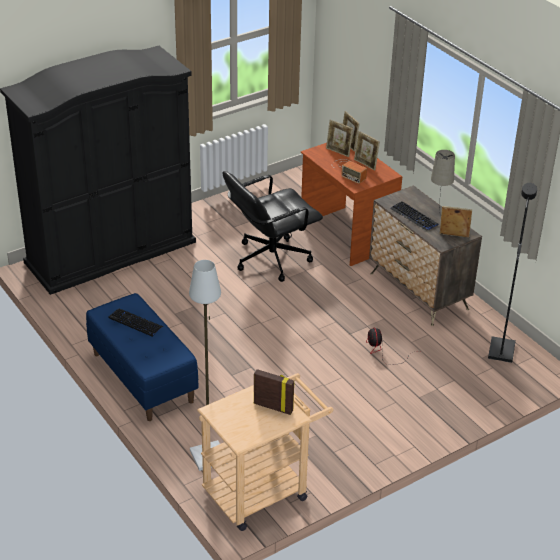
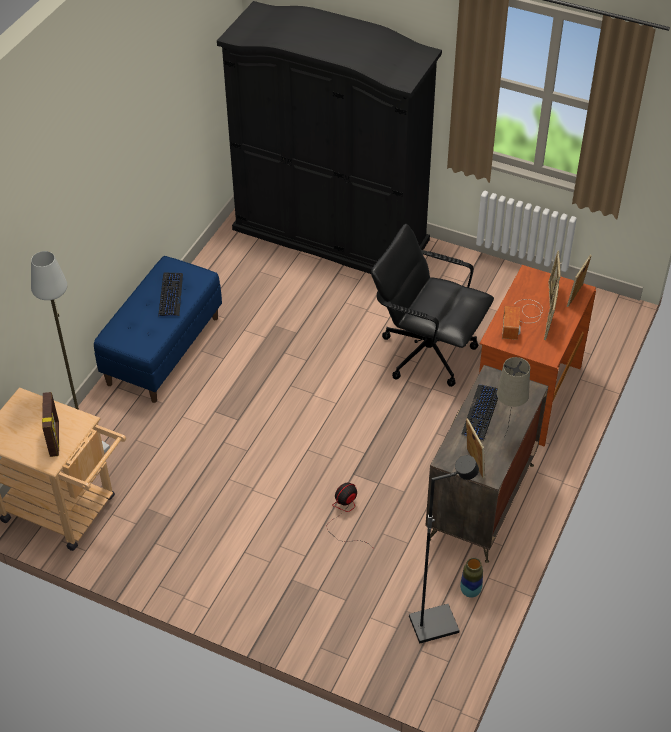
camera: 60 degrees right, 10 degrees up
none -> vase [460,558,483,598]

